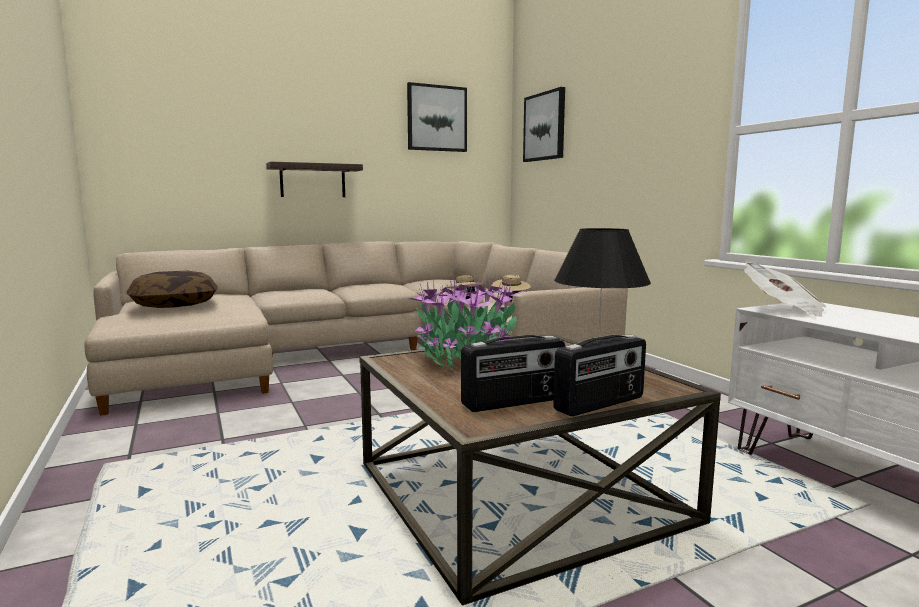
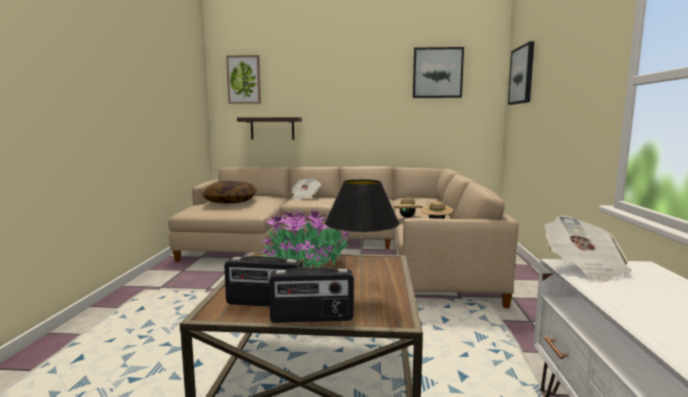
camera: 30 degrees right, 0 degrees up
shelf [266,162,363,197] -> shelf moved to [237,117,302,140]
none -> picture [226,55,261,104]
none -> newspaper [291,178,321,200]

